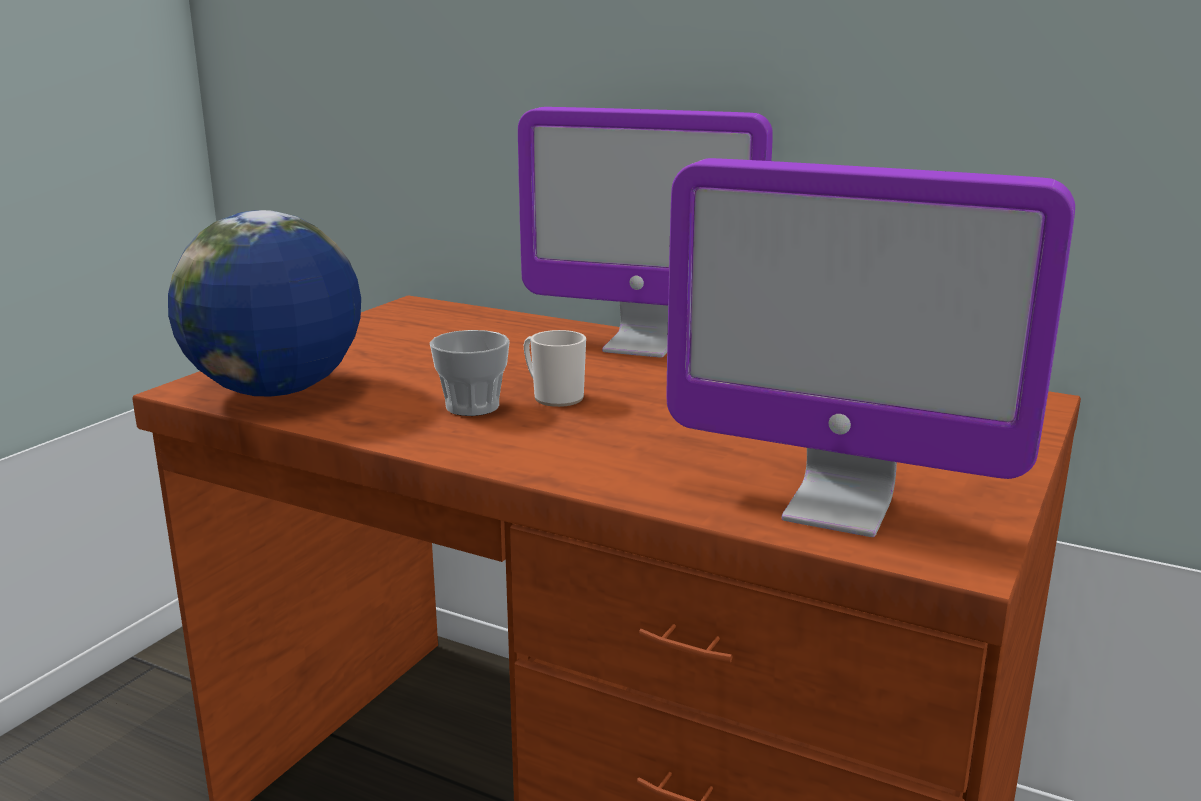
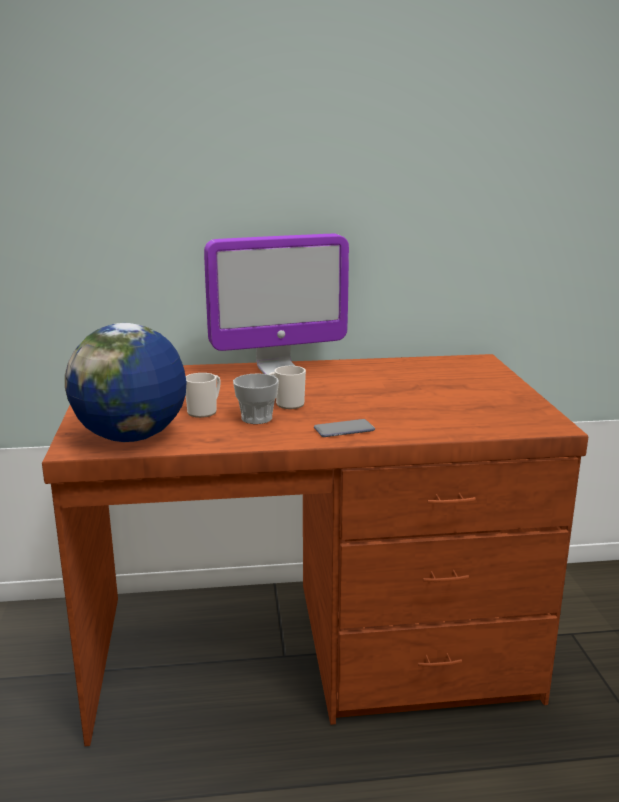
camera: 35 degrees left, 0 degrees up
monitor [667,158,1075,537] -> none
none -> mug [186,373,220,418]
none -> phone [314,419,375,437]

